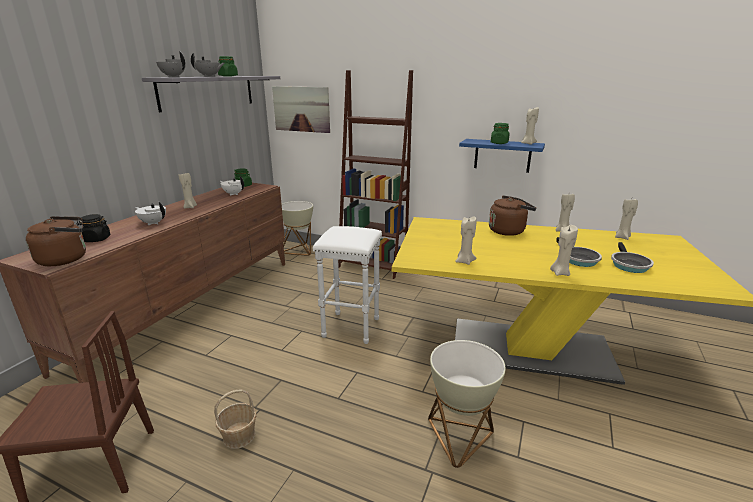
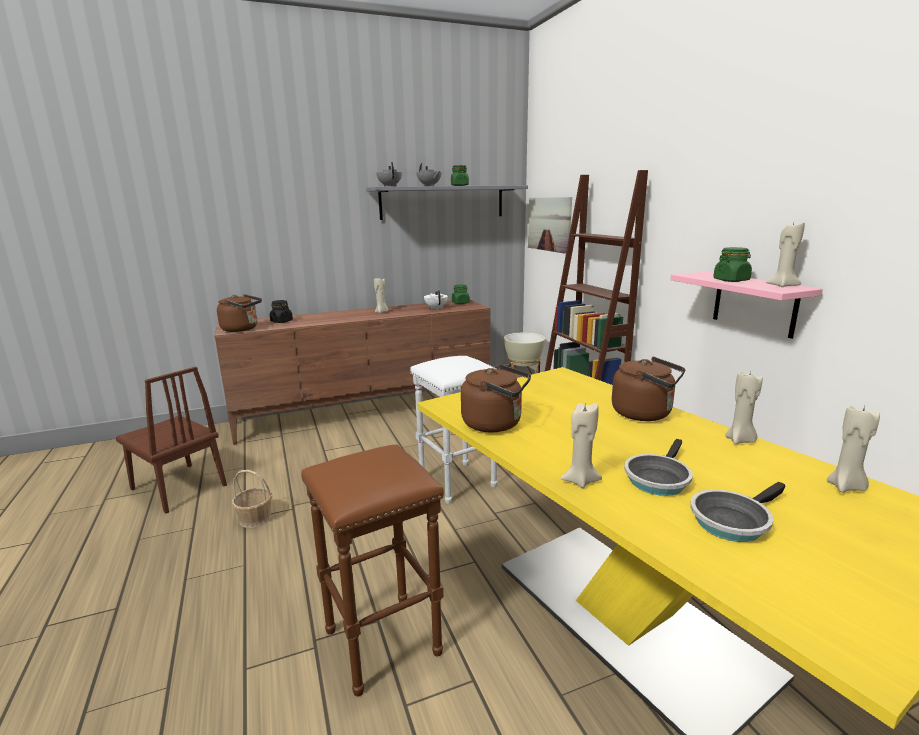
camera: 45 degrees right, 5 degrees down
white teapot [135,202,166,225] -> none
planter [428,340,506,468] -> brown stool [301,445,444,697]
beige candle [455,216,476,265] -> brown kettle [461,364,531,432]
blue shelf [459,139,545,173] -> pink shelf [670,272,823,339]

